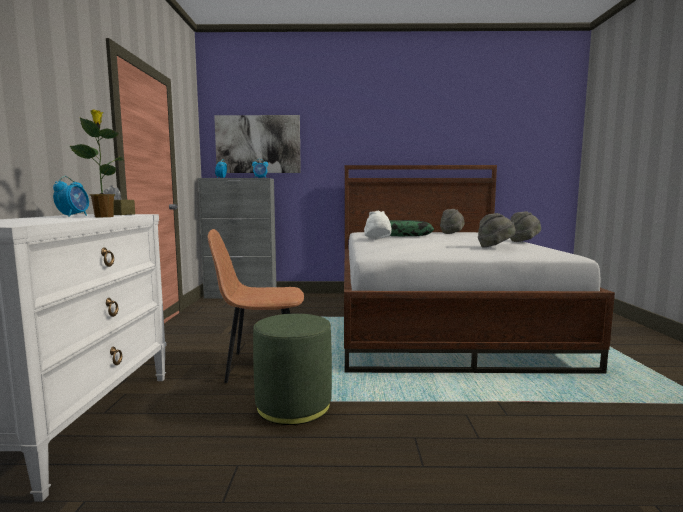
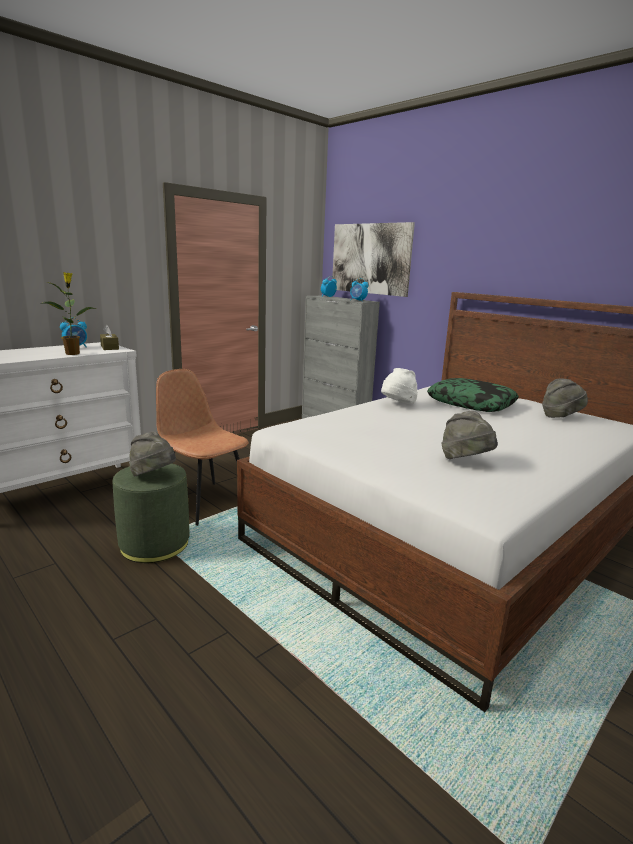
camera: 45 degrees right, 10 degrees up
grey hat [510,211,541,242] -> grey hat moved to [129,431,176,476]

